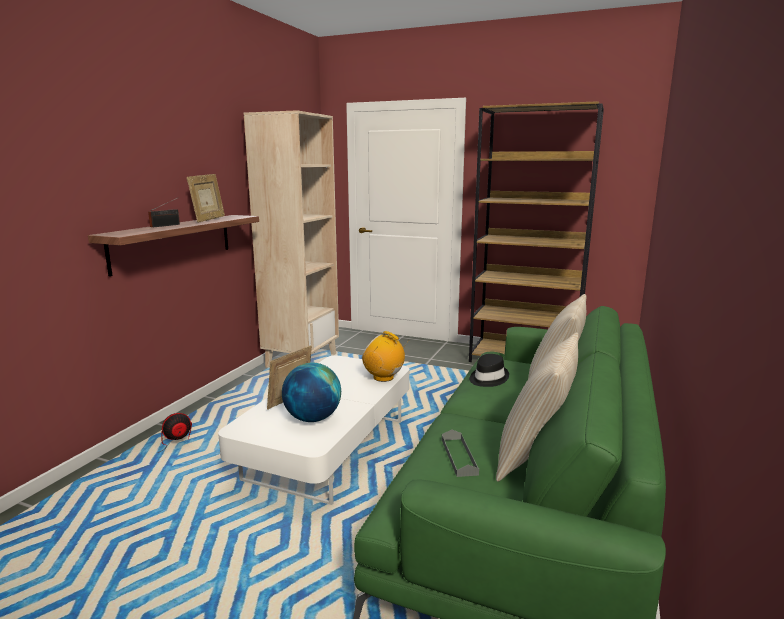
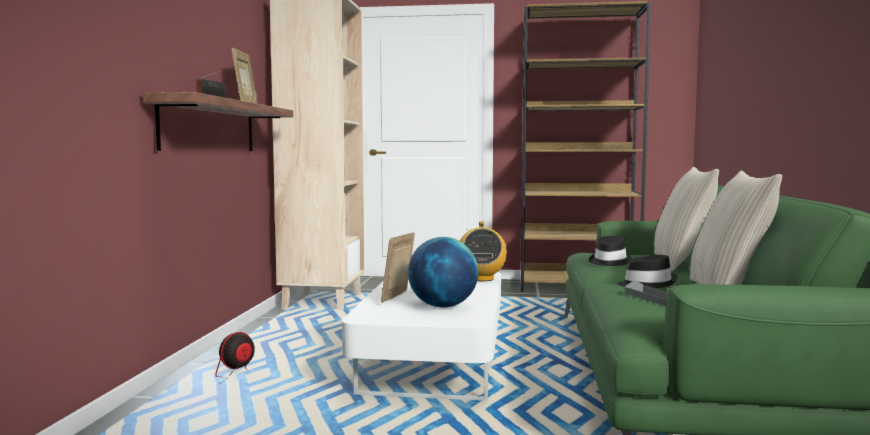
camera: 15 degrees left, 10 degrees down
radio [362,331,409,382] -> radio turned 105 degrees counterclockwise [460,221,507,281]
none -> black hat [617,255,678,288]

